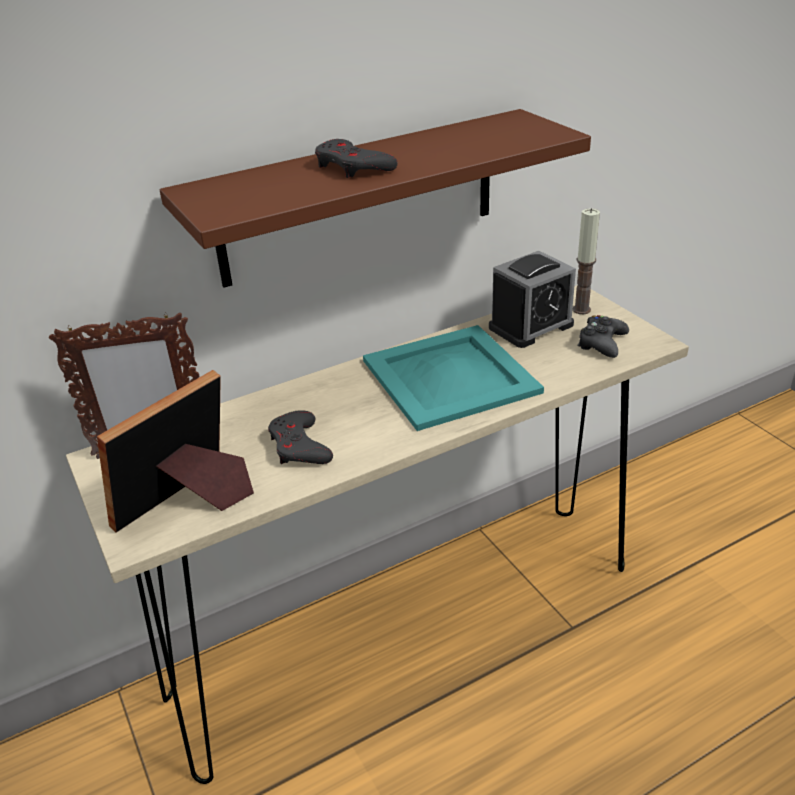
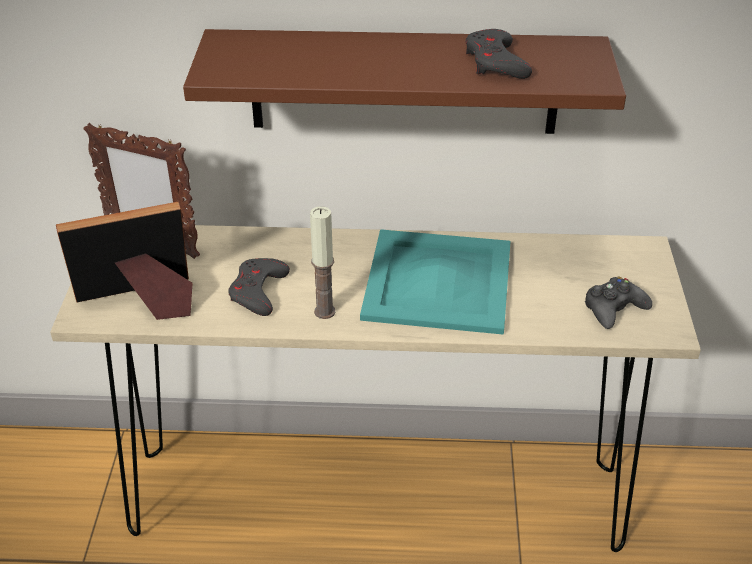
camera: 30 degrees right, 5 degrees up
grey game controller [315,139,398,178] -> grey game controller moved to [466,29,532,79]
alarm clock [489,251,576,348] -> none
candle [573,208,600,314] -> candle moved to [310,206,336,319]

